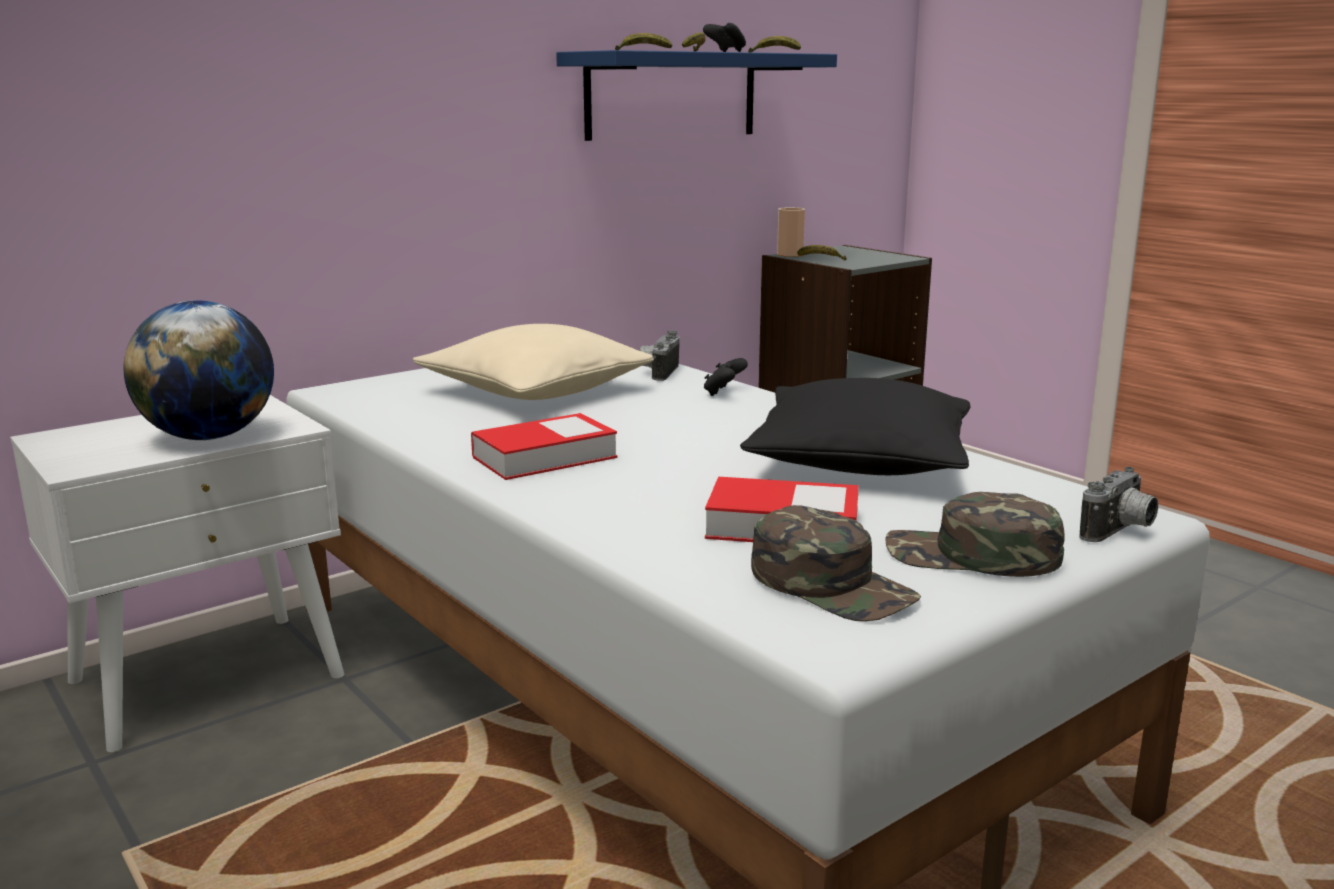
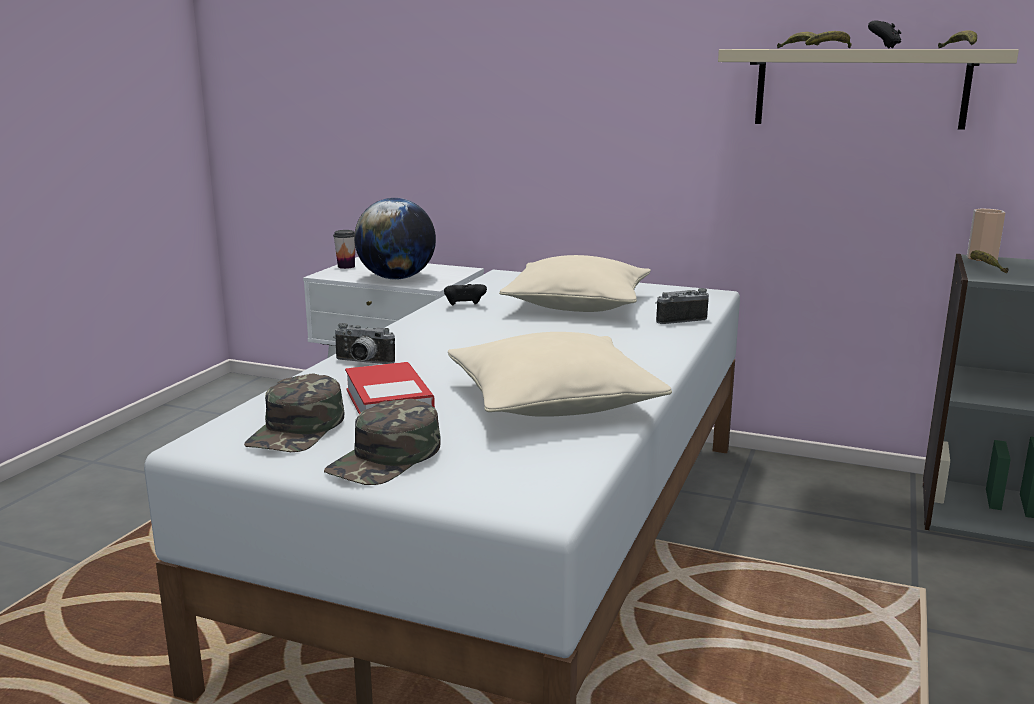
camera: 60 degrees right, 0 degrees up
book [471,413,617,480] -> none
blue shelf [556,50,837,141] -> beige shelf [718,49,1019,130]
black game controller [704,358,748,396] -> black game controller moved to [444,284,487,305]
black pillow [740,378,971,475] -> beige pillow [448,332,672,417]
green cap [885,492,1065,577] -> green cap turned 135 degrees counterclockwise [324,399,441,485]
camera [1079,467,1158,542] -> camera moved to [333,323,395,364]
none -> cup [333,230,355,269]

